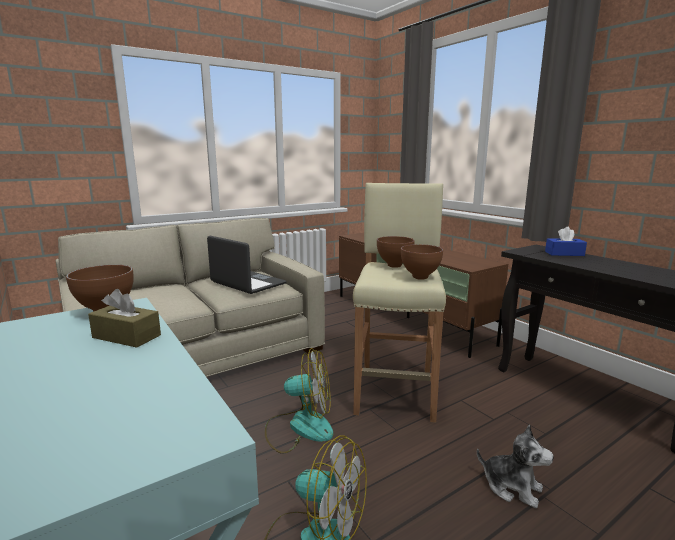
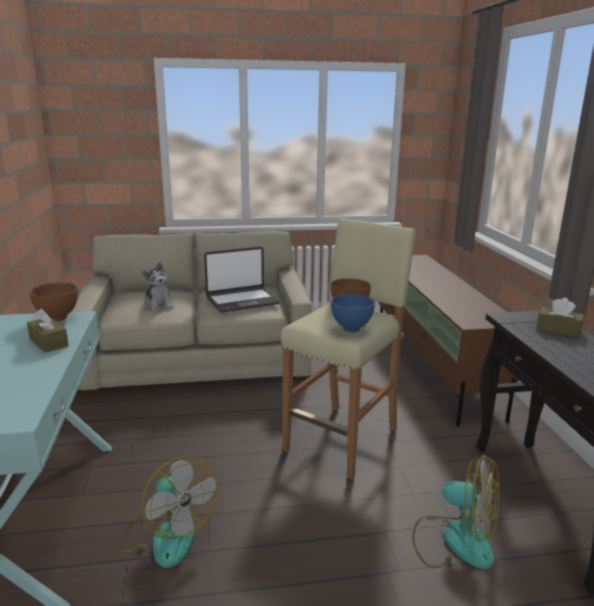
camera: 25 degrees right, 5 degrees up
laptop [207,236,287,294] -> laptop turned 90 degrees clockwise [204,247,280,312]
fan [265,348,333,454] -> fan moved to [412,455,499,569]
brown bowl [401,244,443,280] -> blue bowl [331,294,375,333]
plush toy [477,425,554,508] -> plush toy moved to [142,262,174,312]
blue tissue box [545,227,587,256] -> brown tissue box [536,298,584,337]

